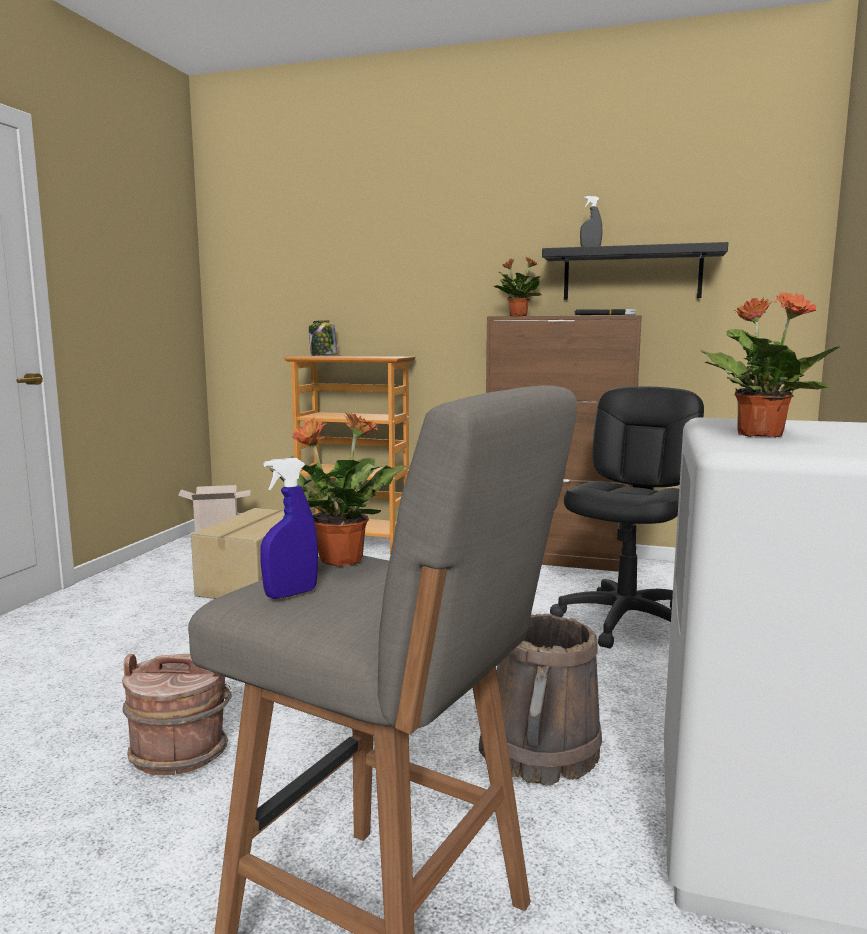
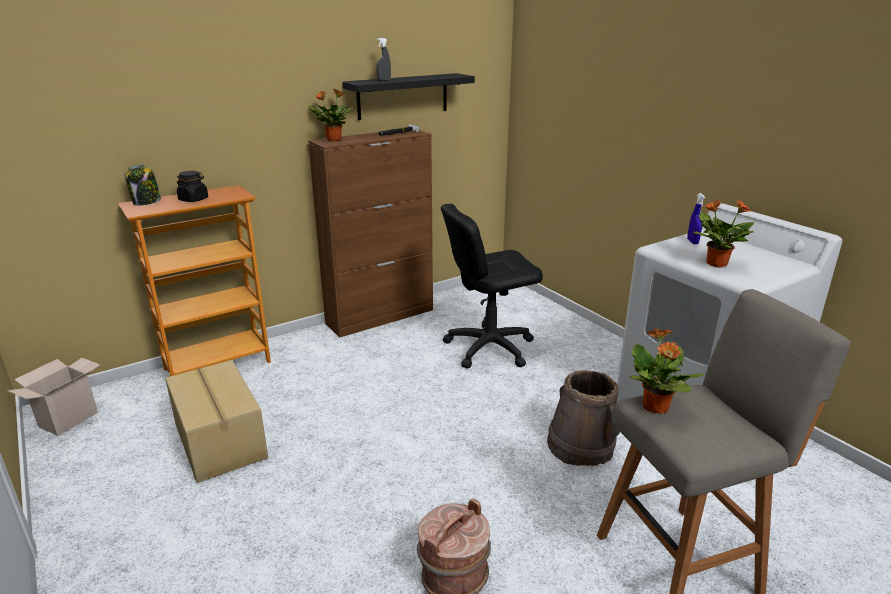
camera: 50 degrees left, 15 degrees up
blue spray bottle [260,458,318,599] -> blue spray bottle moved to [687,193,705,244]
black office chair [550,386,704,648] -> black office chair turned 90 degrees counterclockwise [441,204,543,368]
none -> black jar [177,171,208,202]

